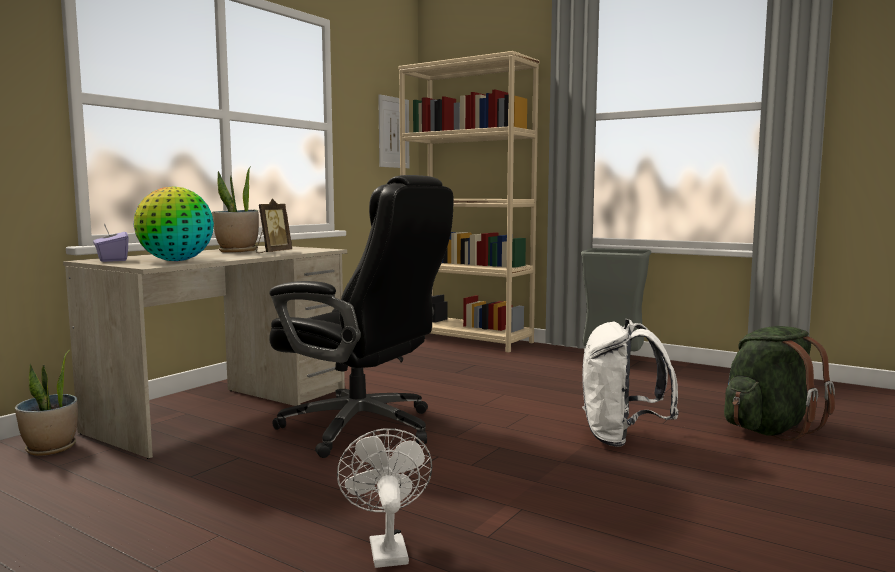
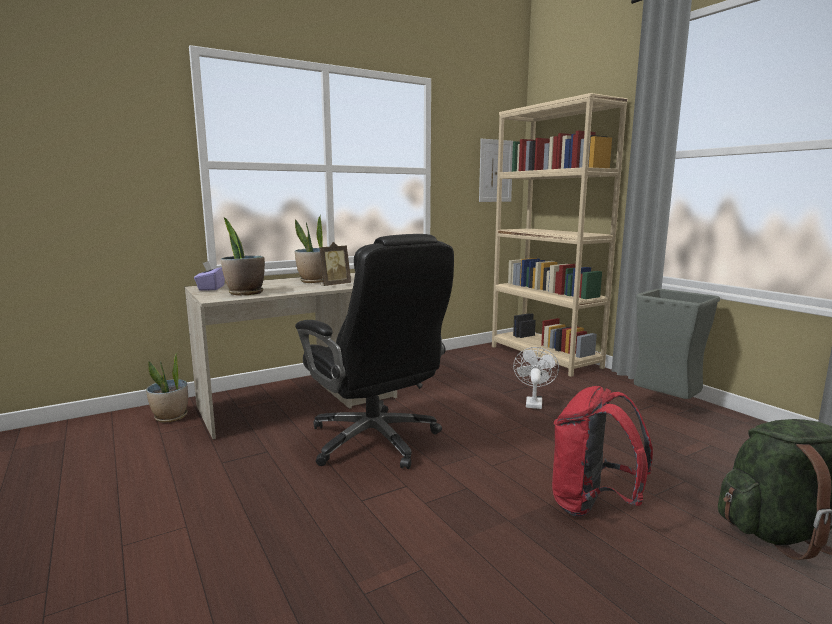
camera: 25 degrees right, 5 degrees up
globe [134,186,214,261] -> potted plant [221,218,265,295]
white fan [337,428,432,568] -> white fan moved to [513,347,559,409]
white backpack [582,319,679,447] -> red backpack [552,386,653,517]

